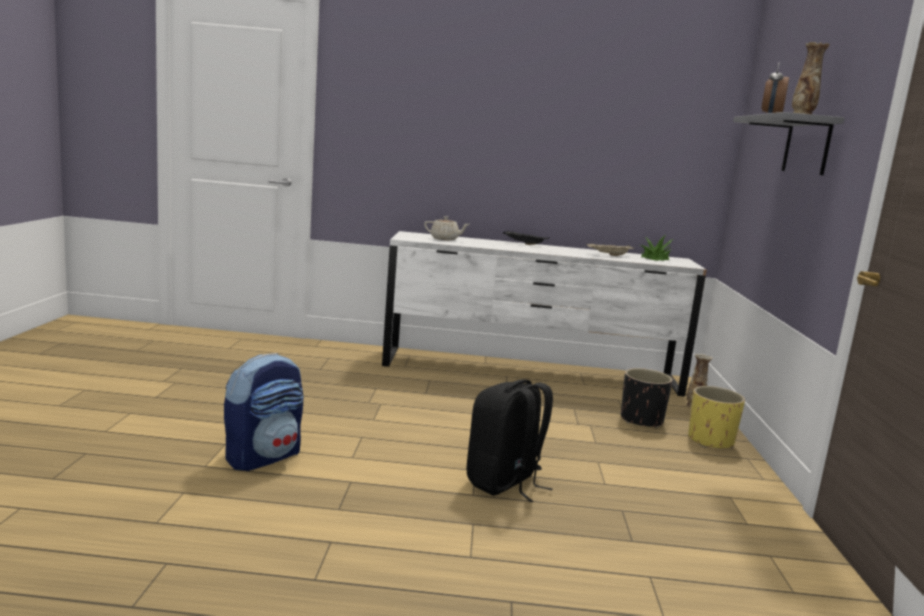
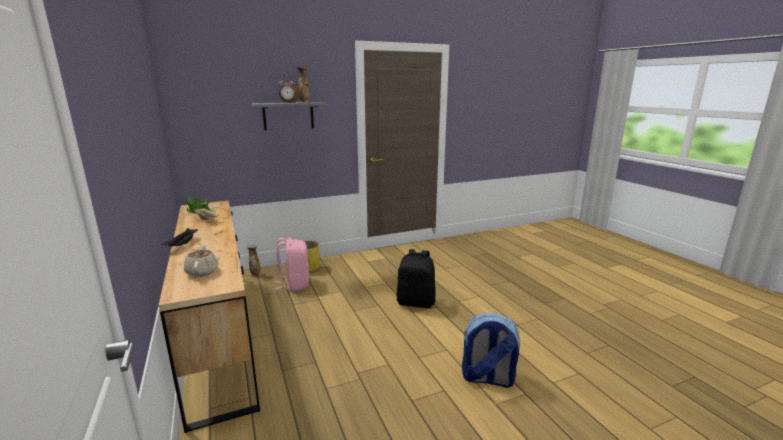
camera: 115 degrees left, 5 degrees up
white dresser [382,231,707,397] -> brown dresser [158,201,260,433]
black planter [621,368,673,428] -> pink backpack [274,238,309,292]

